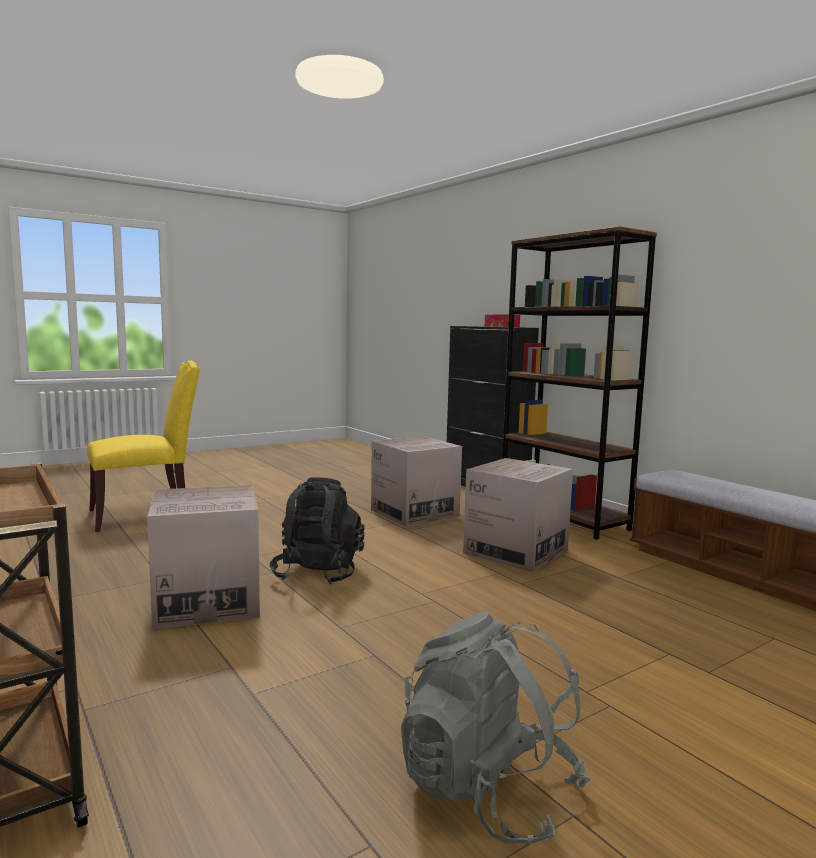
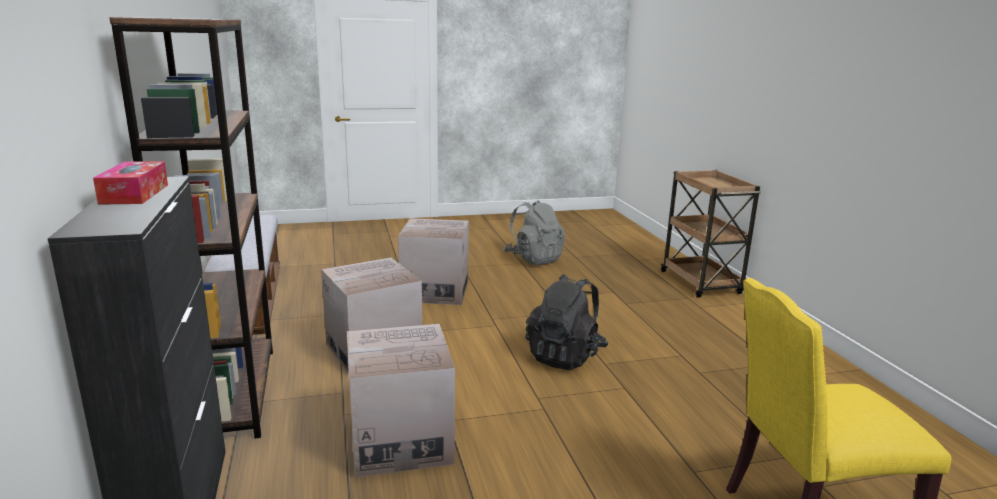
camera: 160 degrees left, 10 degrees up
cardboard box [147,485,260,629] -> cardboard box moved to [398,218,469,305]

